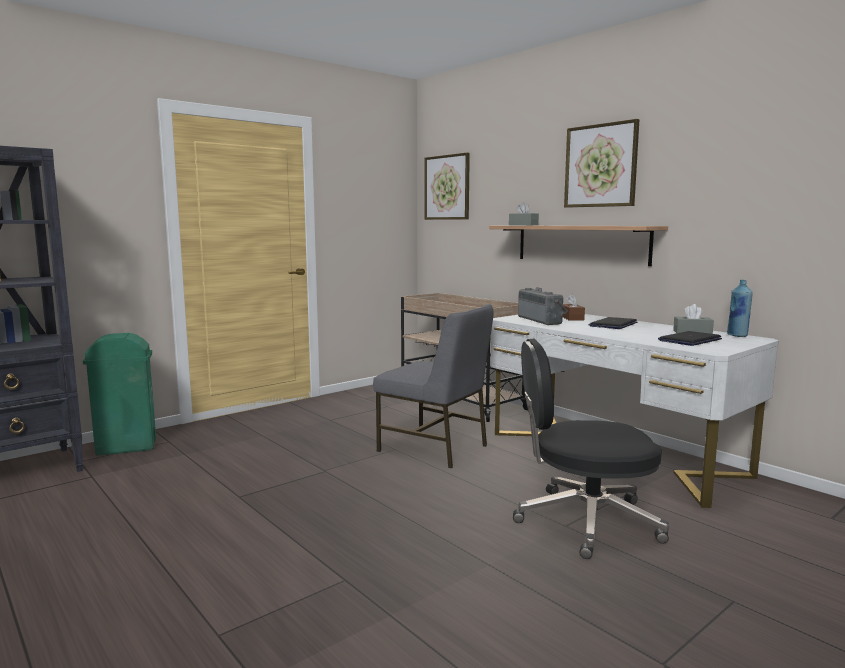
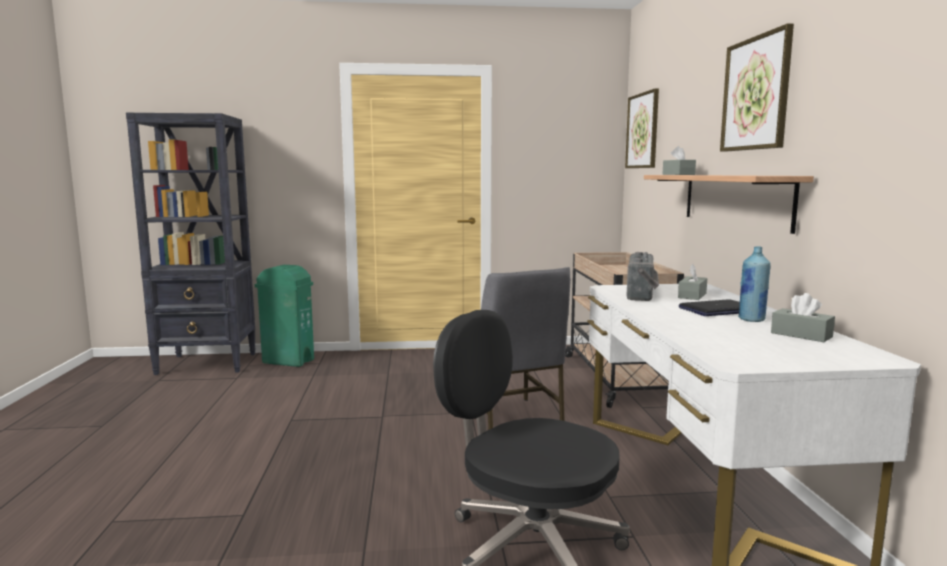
camera: 35 degrees right, 0 degrees up
brown tissue box [563,294,585,321] -> grey tissue box [678,264,707,300]
laptop [658,331,722,346] -> none
blue bottle [727,280,753,337] -> blue bottle moved to [738,246,771,322]

